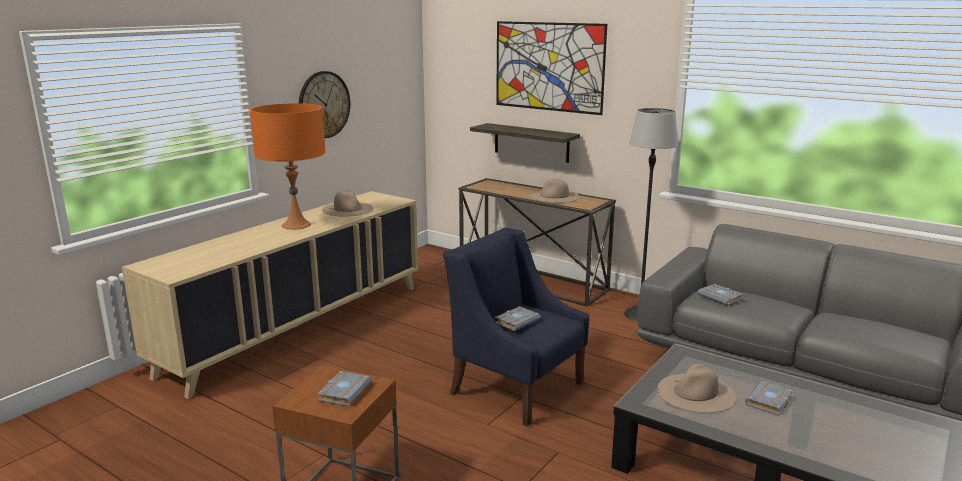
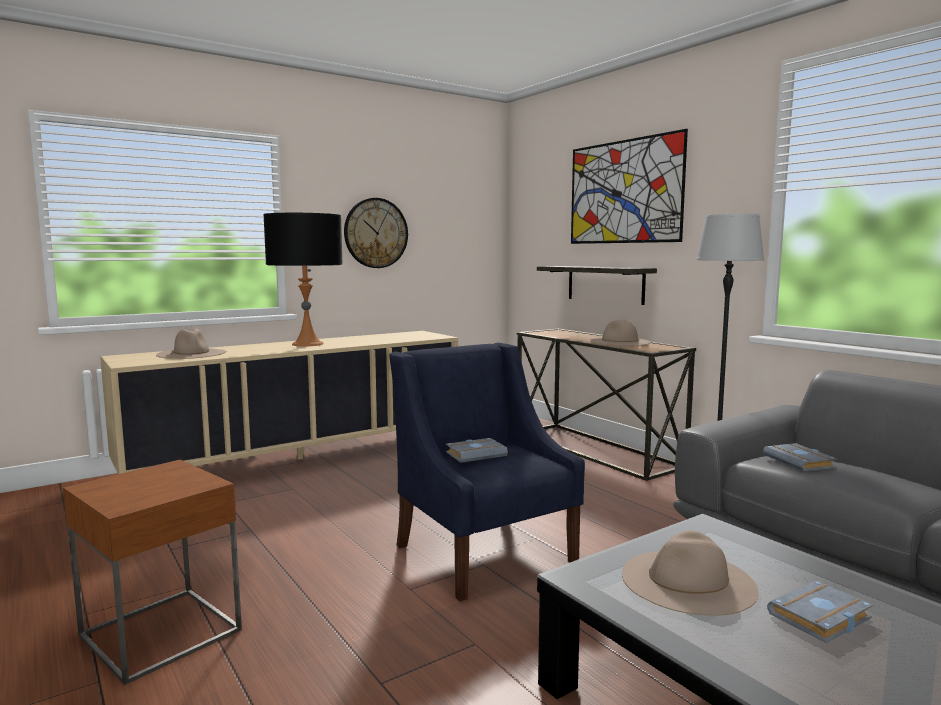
camera: 20 degrees right, 10 degrees down
orange table lamp [250,103,326,230] -> black table lamp [264,213,342,346]
grey book [317,371,372,407] -> none
beige hat [322,190,373,216] -> beige hat moved to [156,329,226,359]

